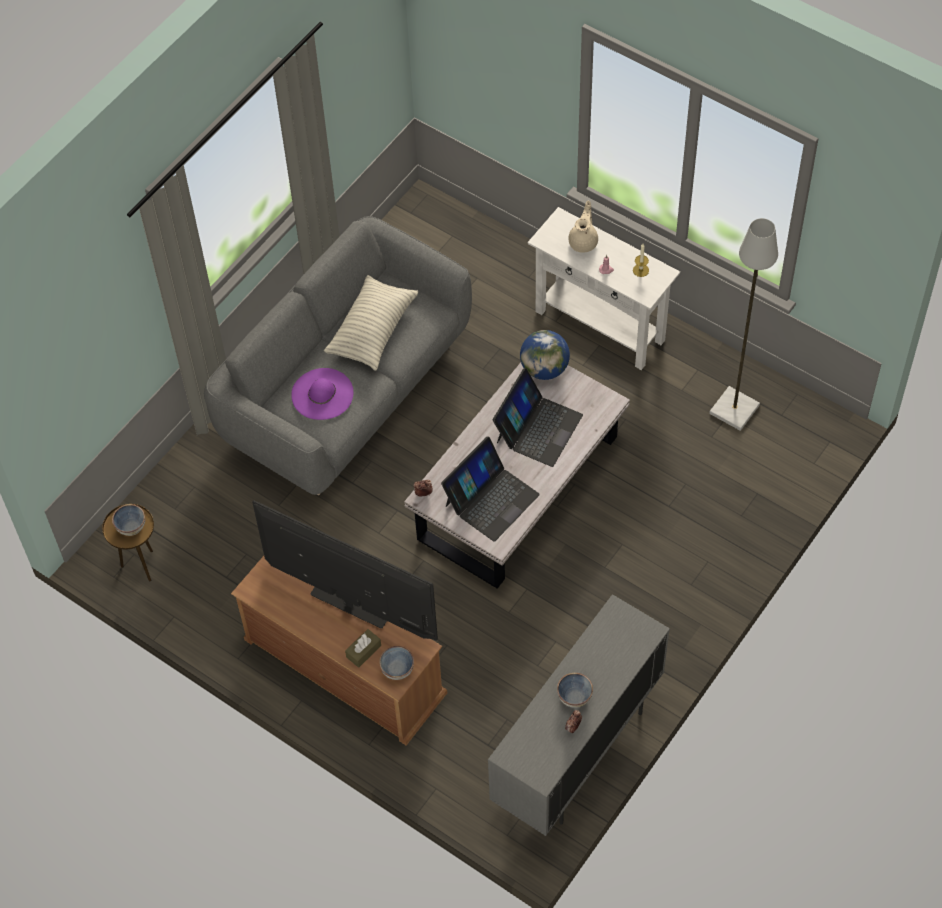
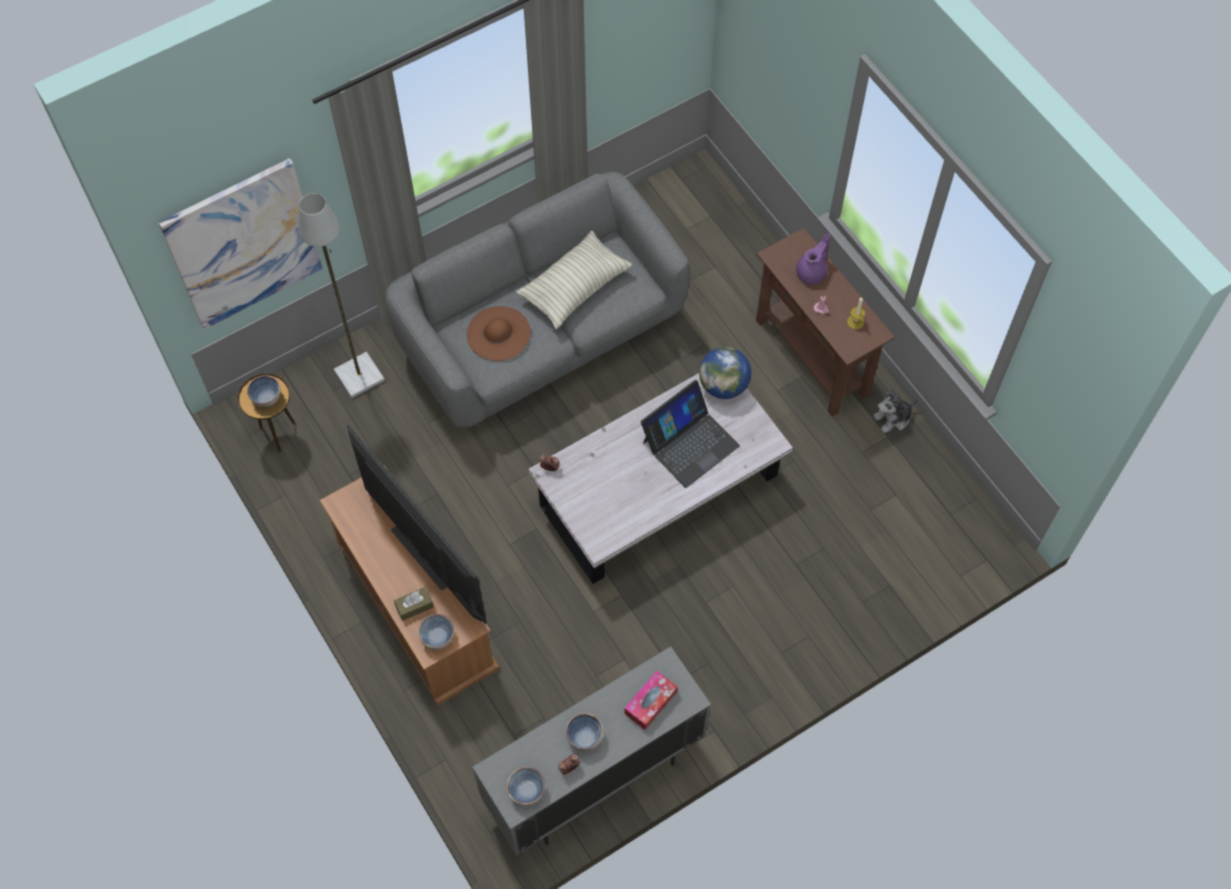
camera: 20 degrees right, 5 degrees up
purple hat [291,368,353,420] -> brown hat [467,306,531,361]
laptop [441,436,540,542] -> none
white console table [528,207,680,370] -> brown console table [756,228,895,417]
beige teapot [568,201,598,253] -> purple teapot [796,233,830,284]
grey floor lamp [709,218,778,431] -> grey floor lamp moved to [299,193,385,398]
none -> picture [159,158,323,329]
none -> bowl [507,767,545,806]
none -> tissue box [624,671,678,730]
none -> plush toy [873,387,918,433]

